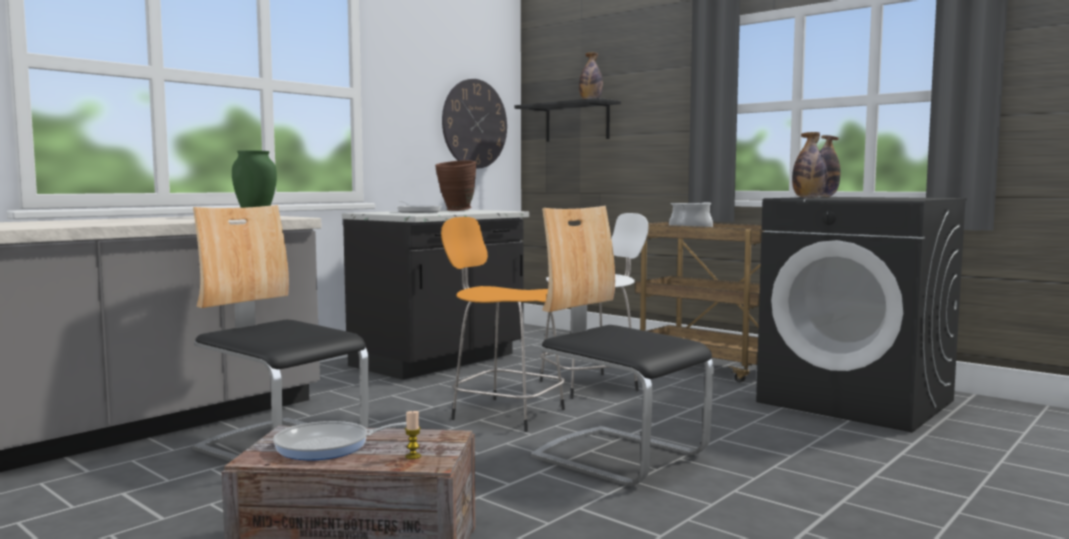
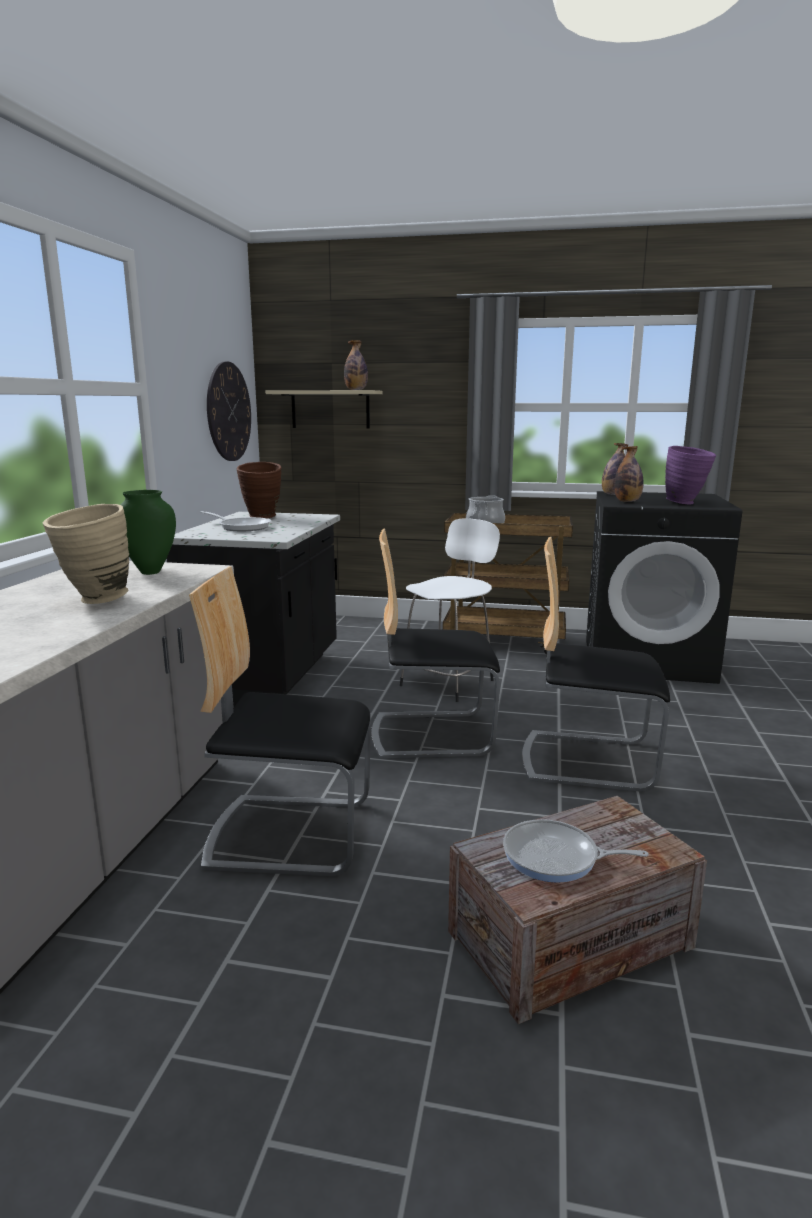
camera: 30 degrees left, 10 degrees up
frying pan [273,421,406,460] -> frying pan turned 60 degrees clockwise [503,819,649,883]
candle [405,411,421,459] -> none
orange stool [441,217,565,432] -> chair [371,528,500,758]
black shelf [515,98,621,142] -> beige shelf [265,390,383,429]
none -> beige vase [42,504,129,604]
none -> purple vase [665,446,716,504]

